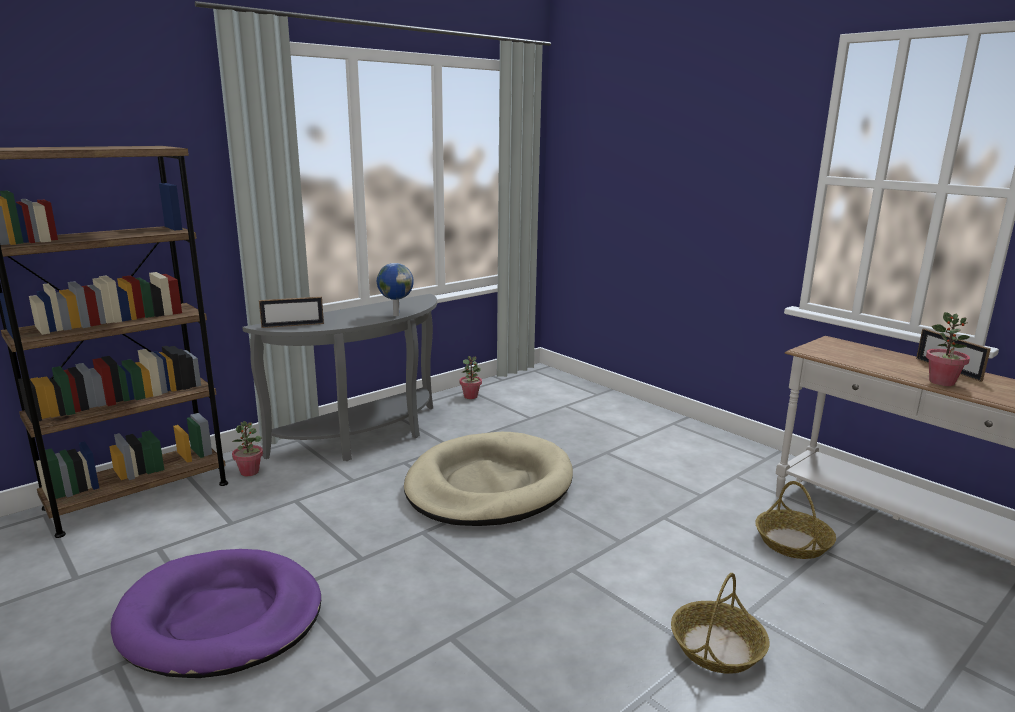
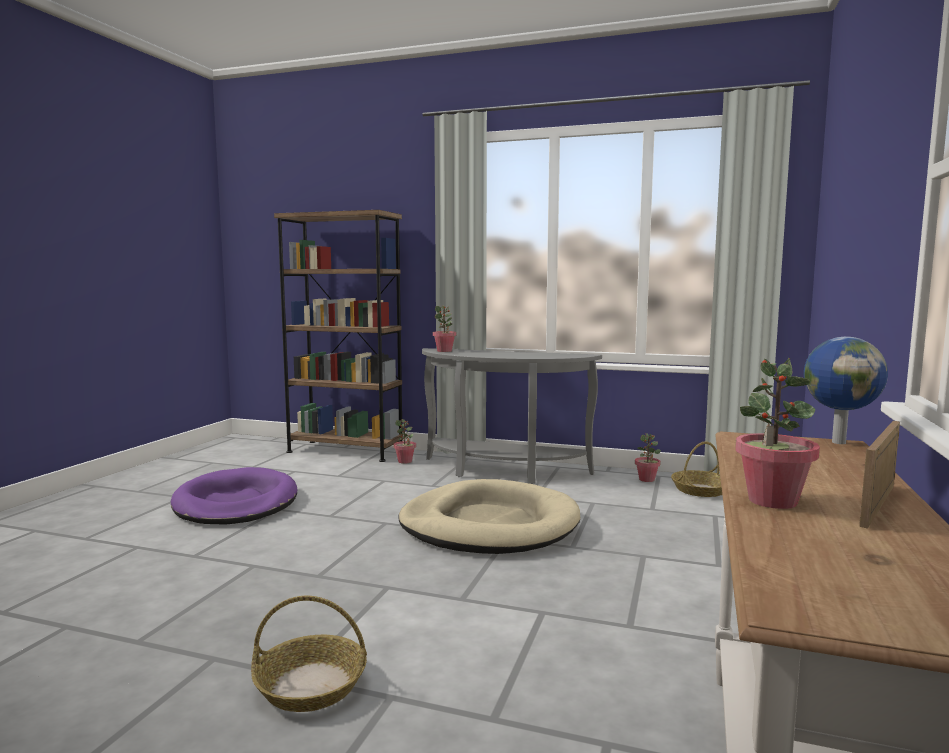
camera: 60 degrees right, 10 degrees down
picture frame [259,297,324,328] -> potted plant [433,305,456,352]
globe [377,263,414,316] -> globe moved to [804,337,888,444]
basket [755,481,836,559] -> basket moved to [671,441,722,497]

